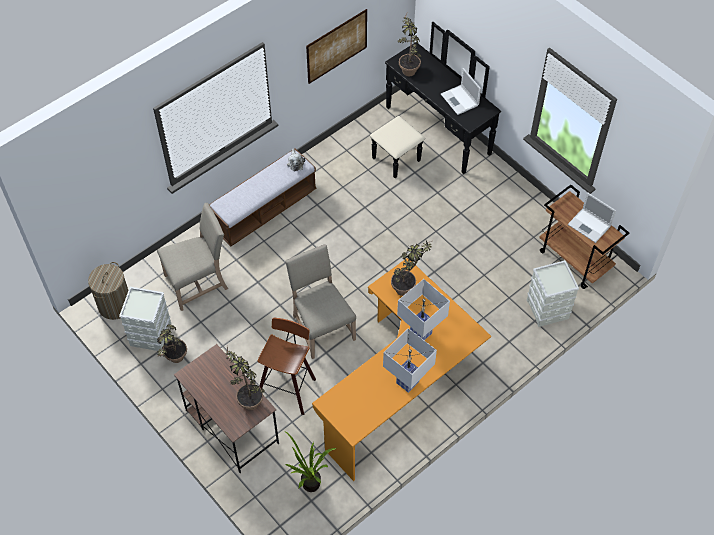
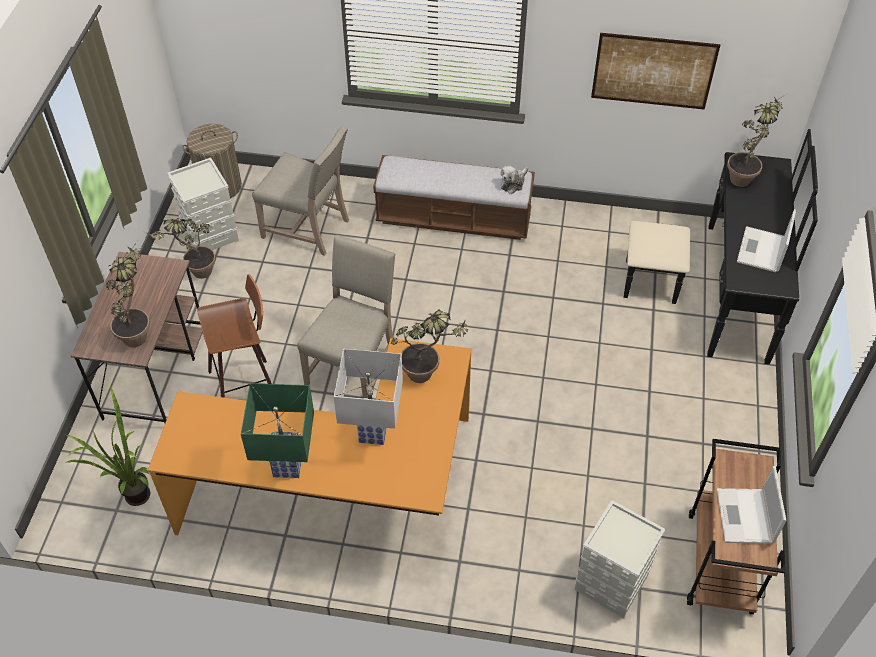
camera: 50 degrees right, 5 degrees down
white table lamp [383,328,437,393] -> green table lamp [241,383,314,478]

